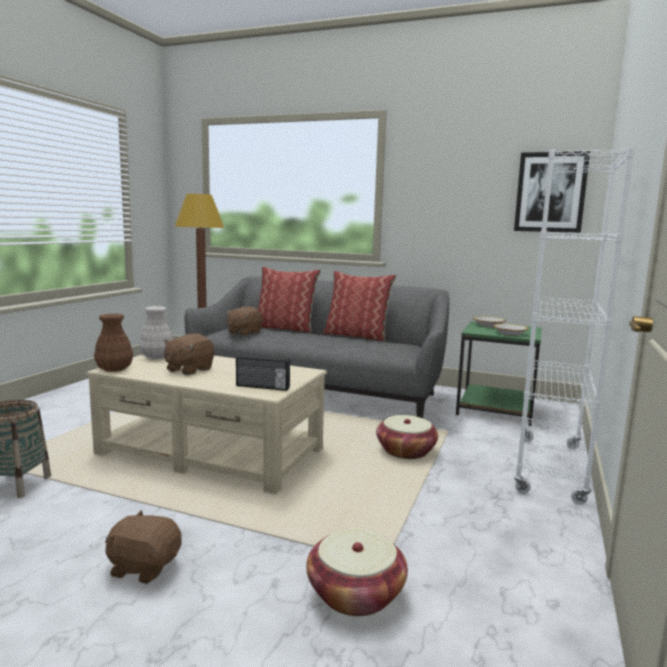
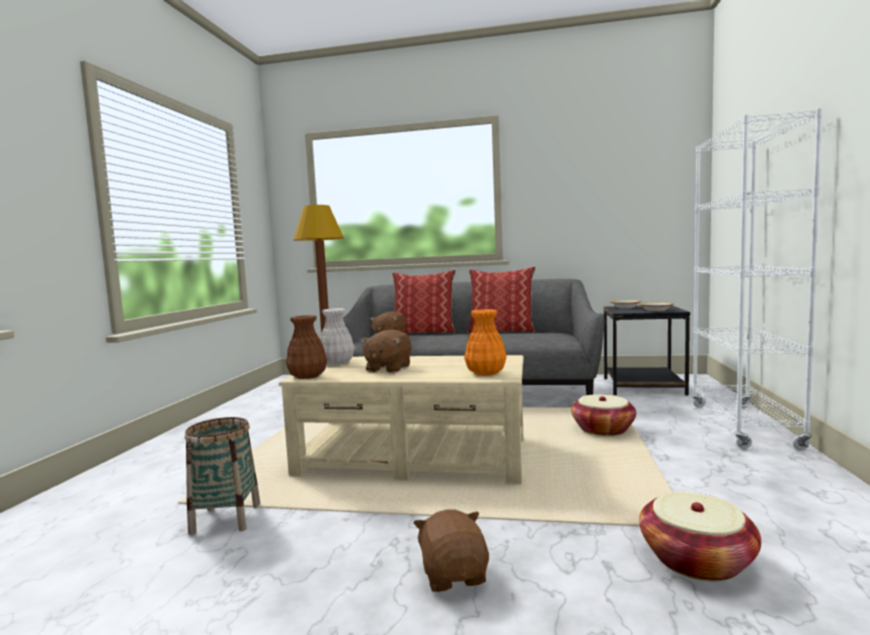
camera: 10 degrees left, 5 degrees down
brown plush toy [105,510,181,584] -> brown plush toy turned 75 degrees clockwise [414,510,489,592]
radio [236,355,290,391] -> orange vase [464,309,507,376]
green side table [456,321,542,426] -> black side table [603,305,690,395]
picture [514,151,590,233] -> none

